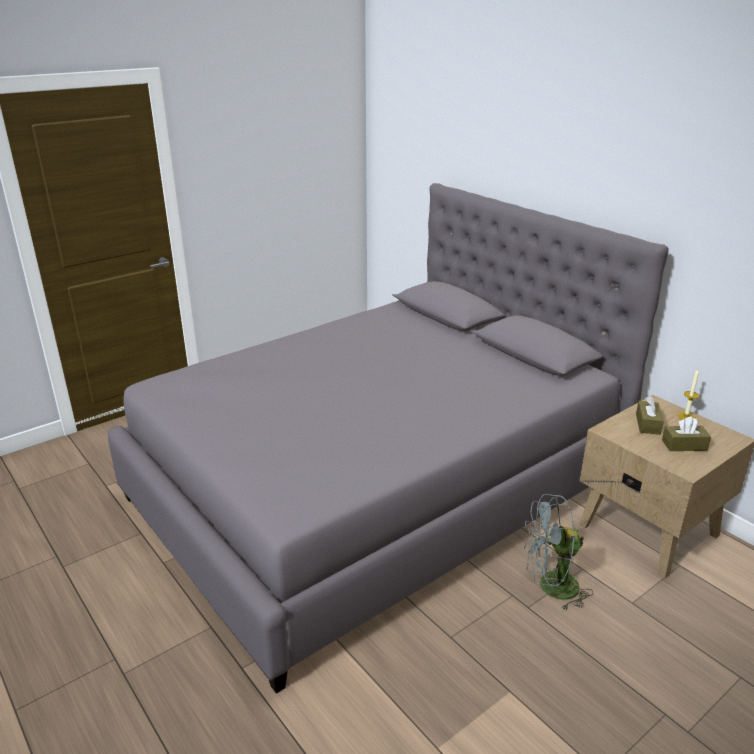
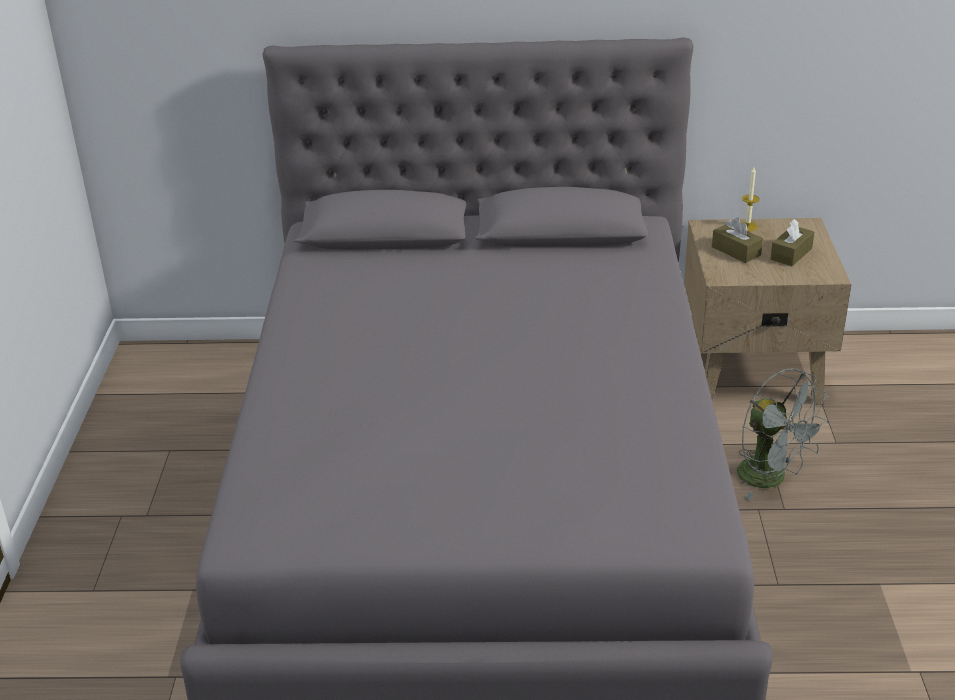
camera: 50 degrees left, 5 degrees up
grey fan [523,494,593,612] -> grey fan turned 75 degrees counterclockwise [737,368,829,500]

